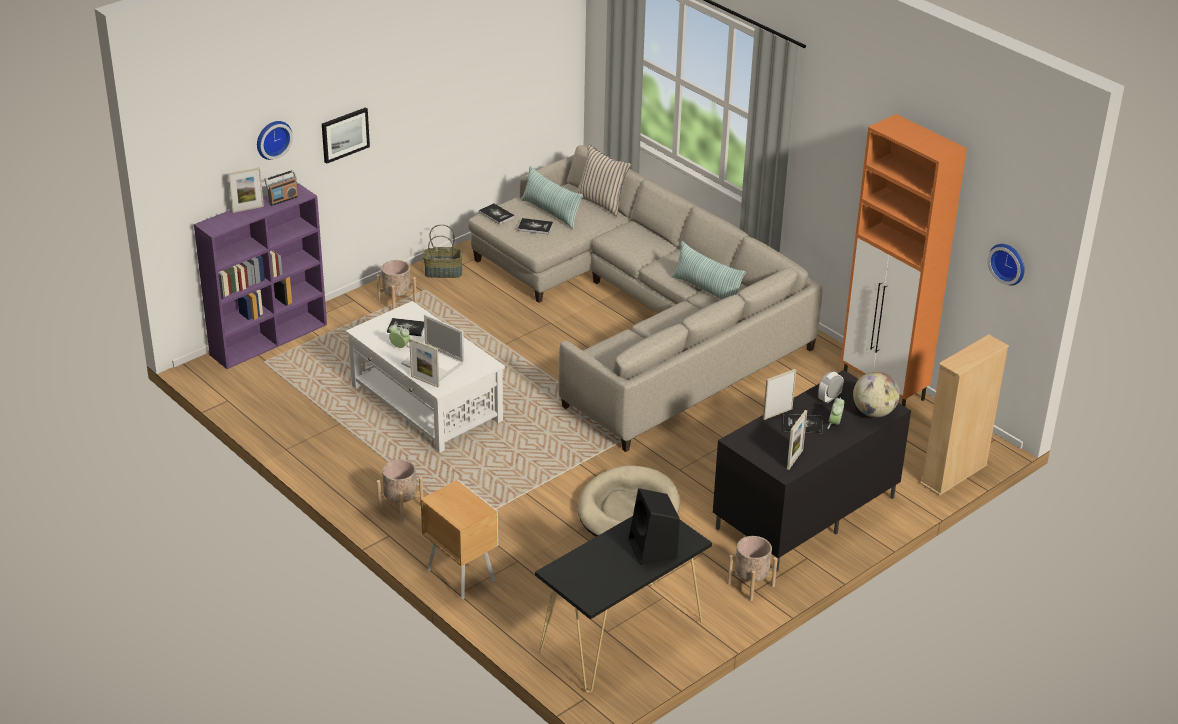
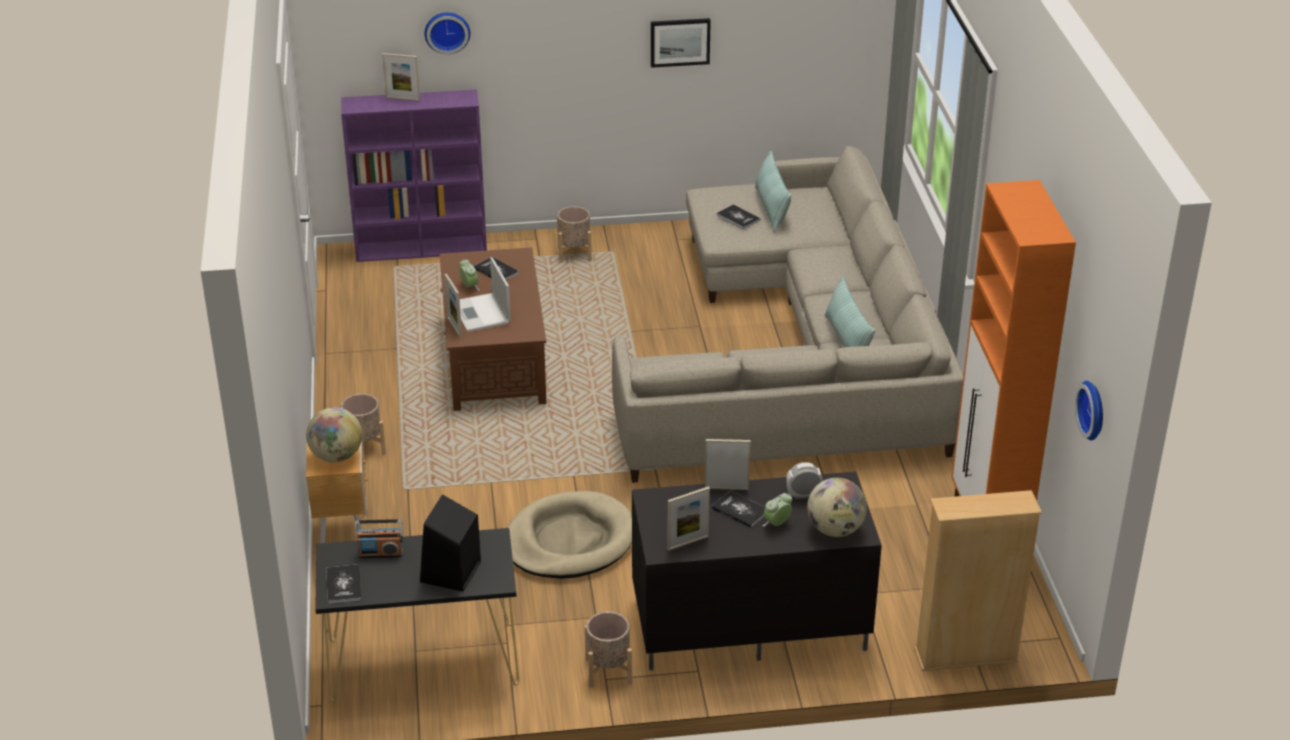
camera: 35 degrees right, 0 degrees up
radio [265,170,299,206] -> radio moved to [355,519,403,558]
picture [322,107,370,164] -> picture moved to [651,18,711,68]
white coffee table [346,301,505,453] -> brown coffee table [440,247,547,411]
basket [423,224,463,278] -> none
book [479,203,515,225] -> book moved to [326,564,361,604]
beige pillow [575,144,632,216] -> none
none -> globe [306,407,362,463]

